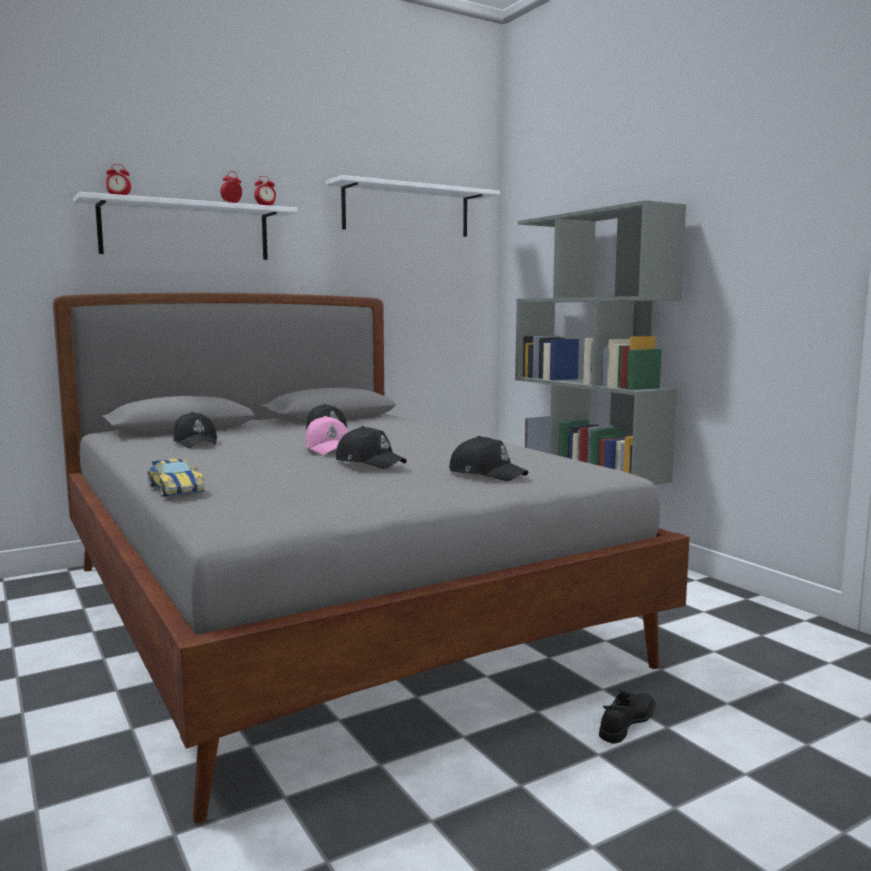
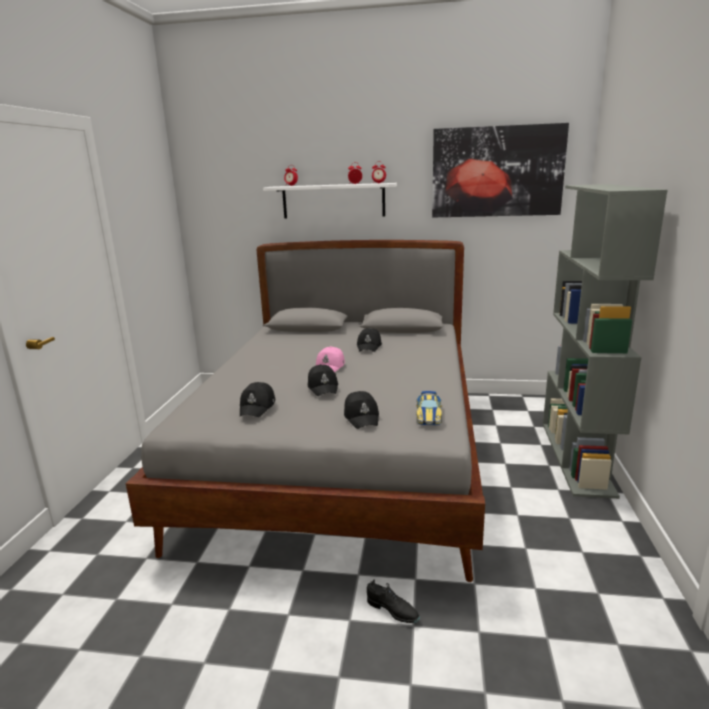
camera: 40 degrees right, 10 degrees up
toy car [147,459,205,497] -> toy car moved to [416,391,442,425]
black cap [173,412,217,448] -> black cap moved to [240,382,275,417]
white shelf [325,175,500,237] -> picture [432,123,569,217]
black shoe [599,690,655,744] -> black shoe turned 45 degrees clockwise [367,580,420,623]

